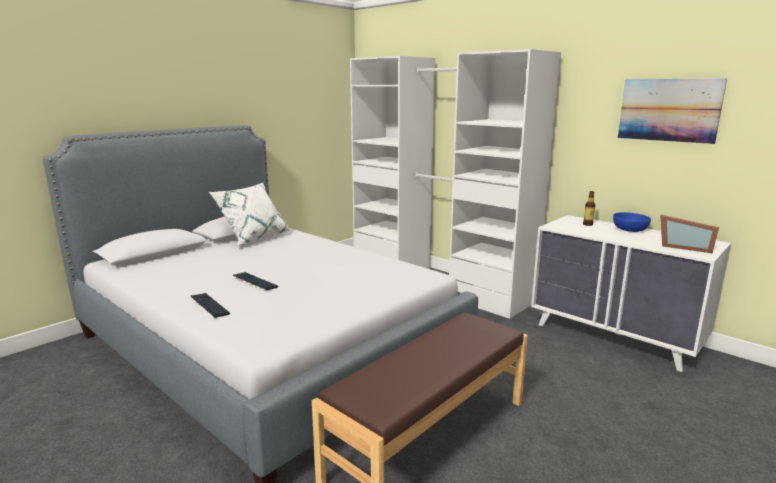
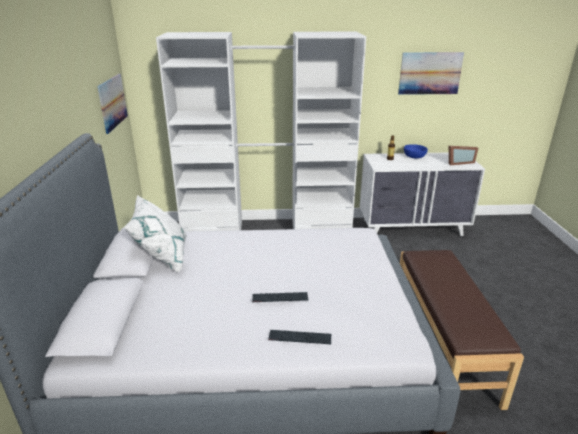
camera: 45 degrees left, 10 degrees up
none -> picture [97,74,128,134]

